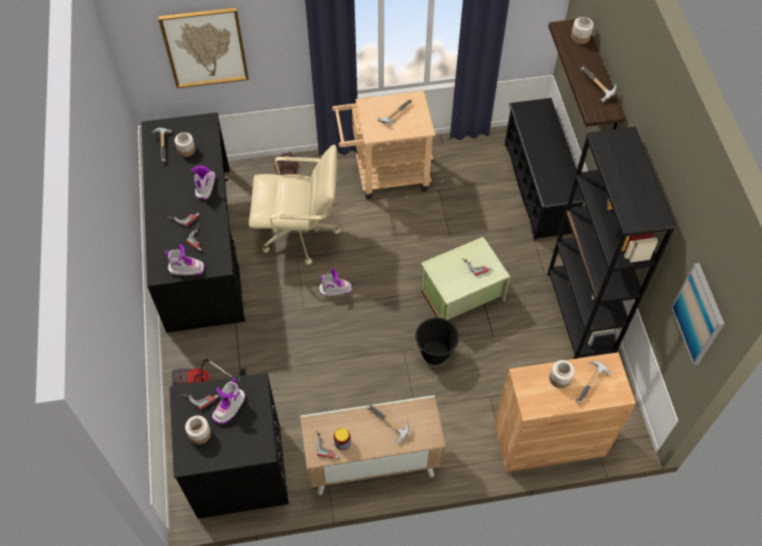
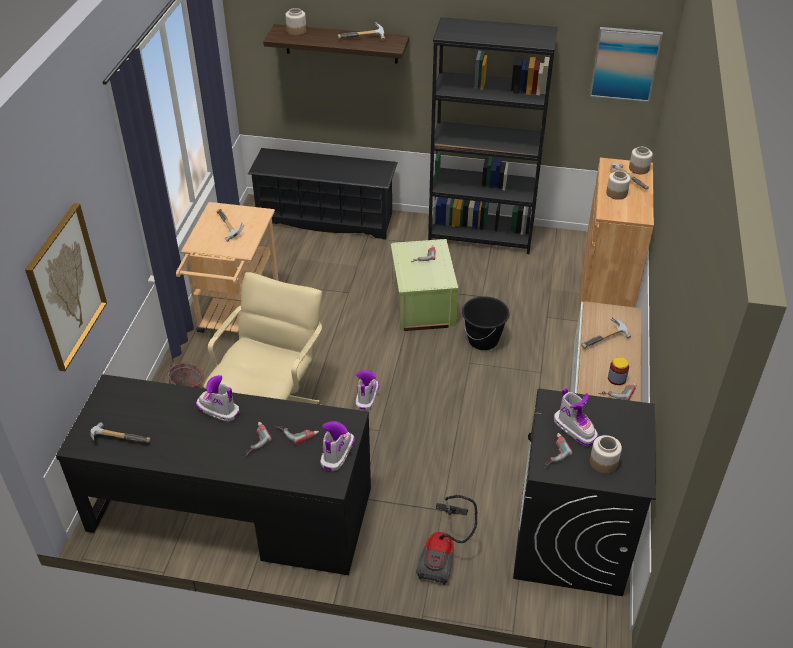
camera: 70 degrees left, 15 degrees down
jar [175,132,195,157] -> jar moved to [629,147,653,174]

